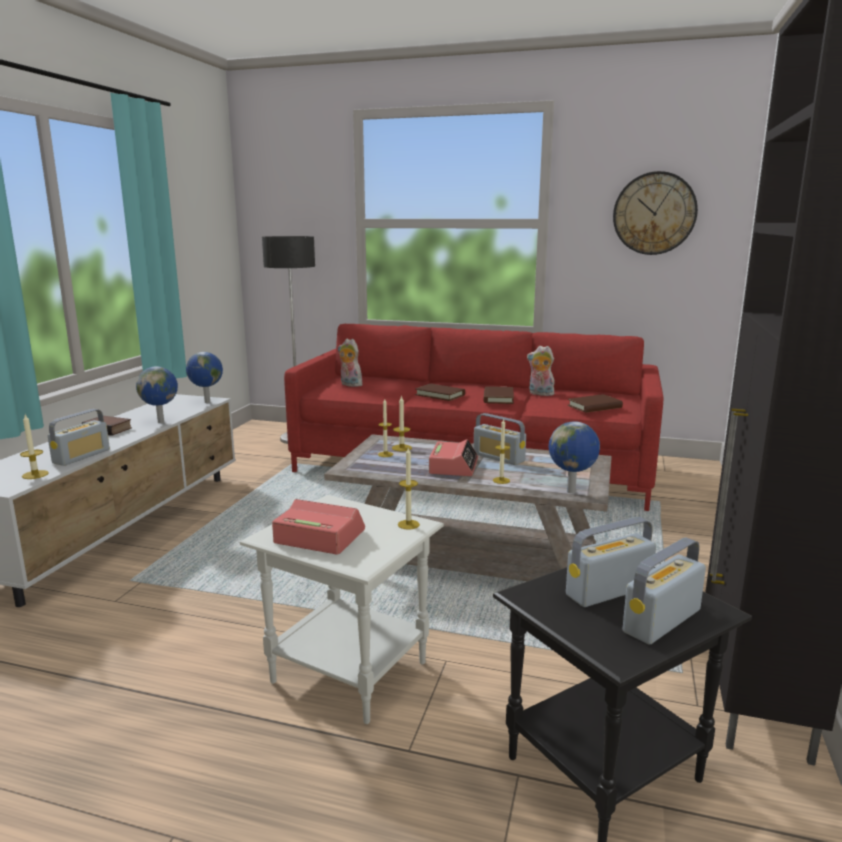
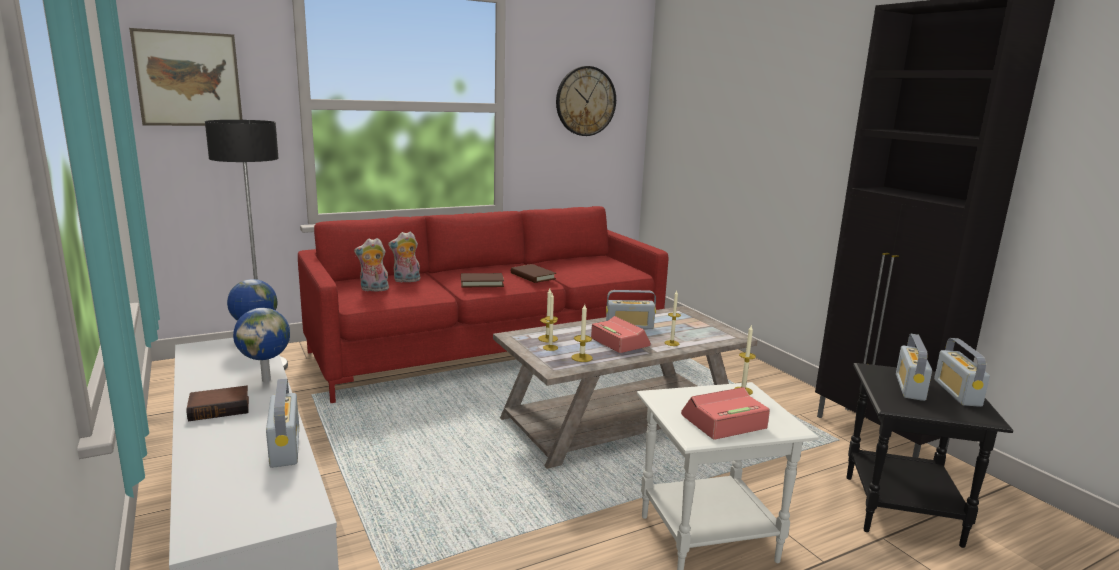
camera: 45 degrees left, 0 degrees up
candle [20,415,49,479] -> candle moved to [571,304,593,362]
plush toy [527,346,555,396] -> plush toy moved to [388,232,420,283]
globe [549,421,600,493] -> none
brown book [567,394,623,413] -> none
none -> picture [129,28,243,126]

